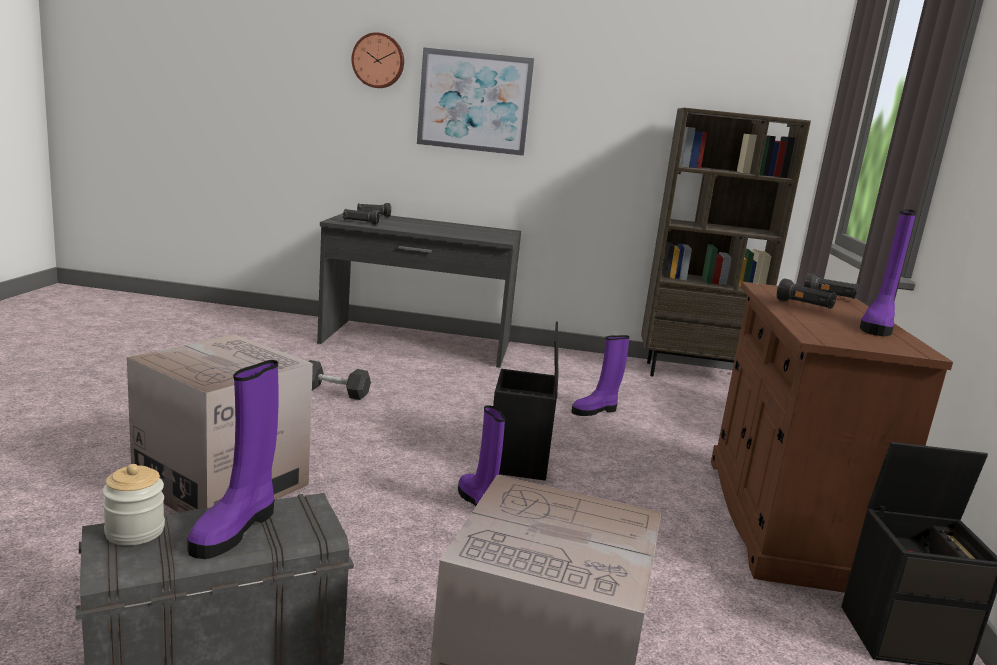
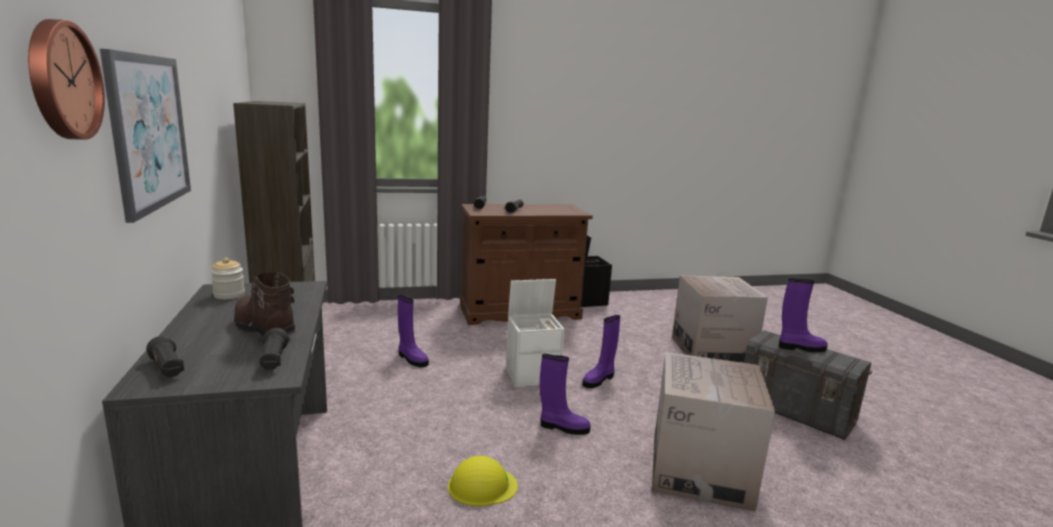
camera: 110 degrees left, 0 degrees up
jar [102,464,165,546] -> jar moved to [211,258,245,299]
grey dumbbell [308,360,371,400] -> yellow hard hat [448,456,518,506]
black storage box [493,322,558,481] -> white storage box [506,279,564,387]
purple boot [860,209,916,336] -> purple boot moved to [540,354,591,435]
none -> brown boot [234,272,295,337]

